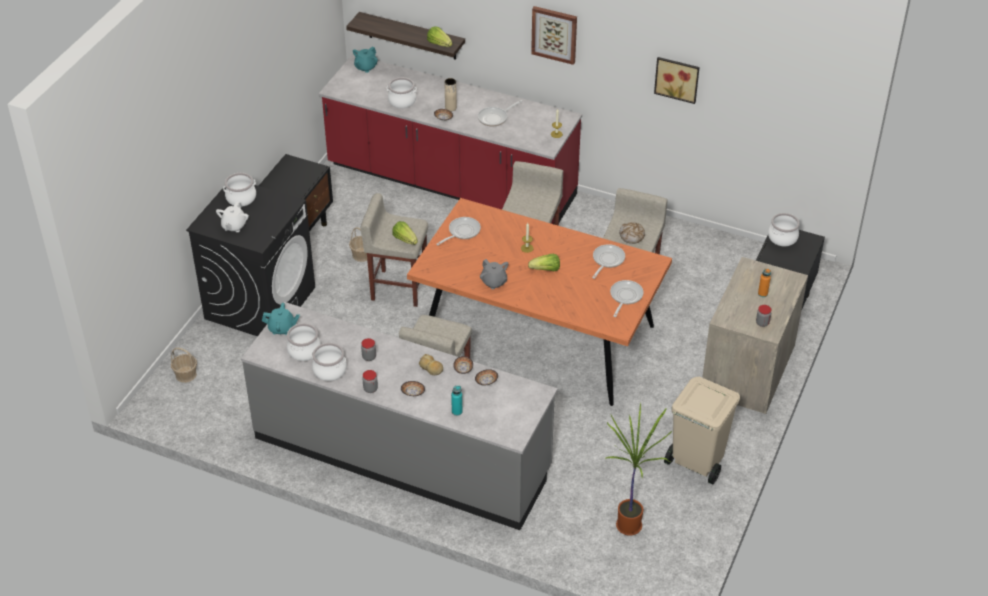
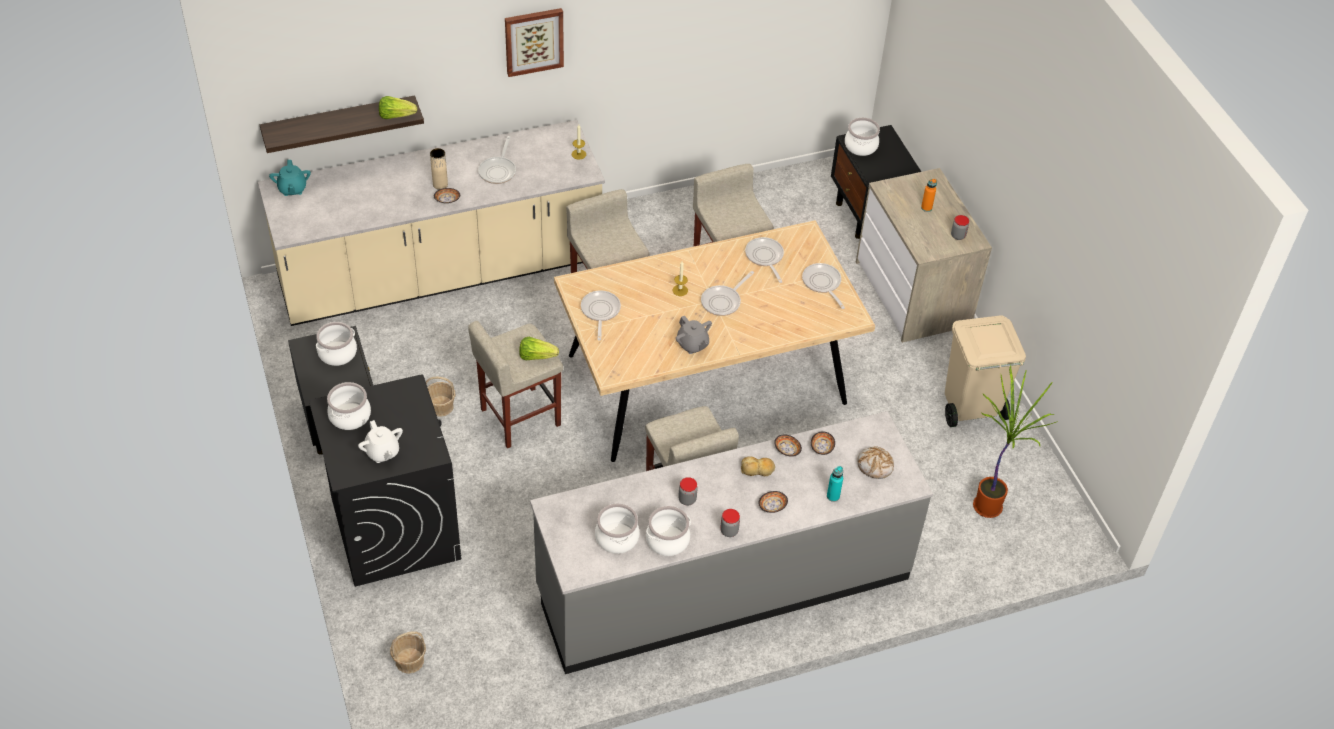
camera: 45 degrees left, 5 degrees up
turquoise teapot [262,303,300,335] -> none
red counter [319,54,582,224] -> beige counter [258,120,605,326]
cooking pot [386,77,417,108] -> cooking pot moved to [316,322,357,366]
orange dining table [407,198,672,406] -> beige dining table [554,220,875,462]
grey teapot [480,259,509,289] -> grey teapot turned 45 degrees clockwise [676,316,712,354]
lettuce [528,254,560,271] -> frying pan [701,271,754,316]
bread [619,222,645,244] -> bread moved to [857,446,894,479]
picture [654,57,699,104] -> none

